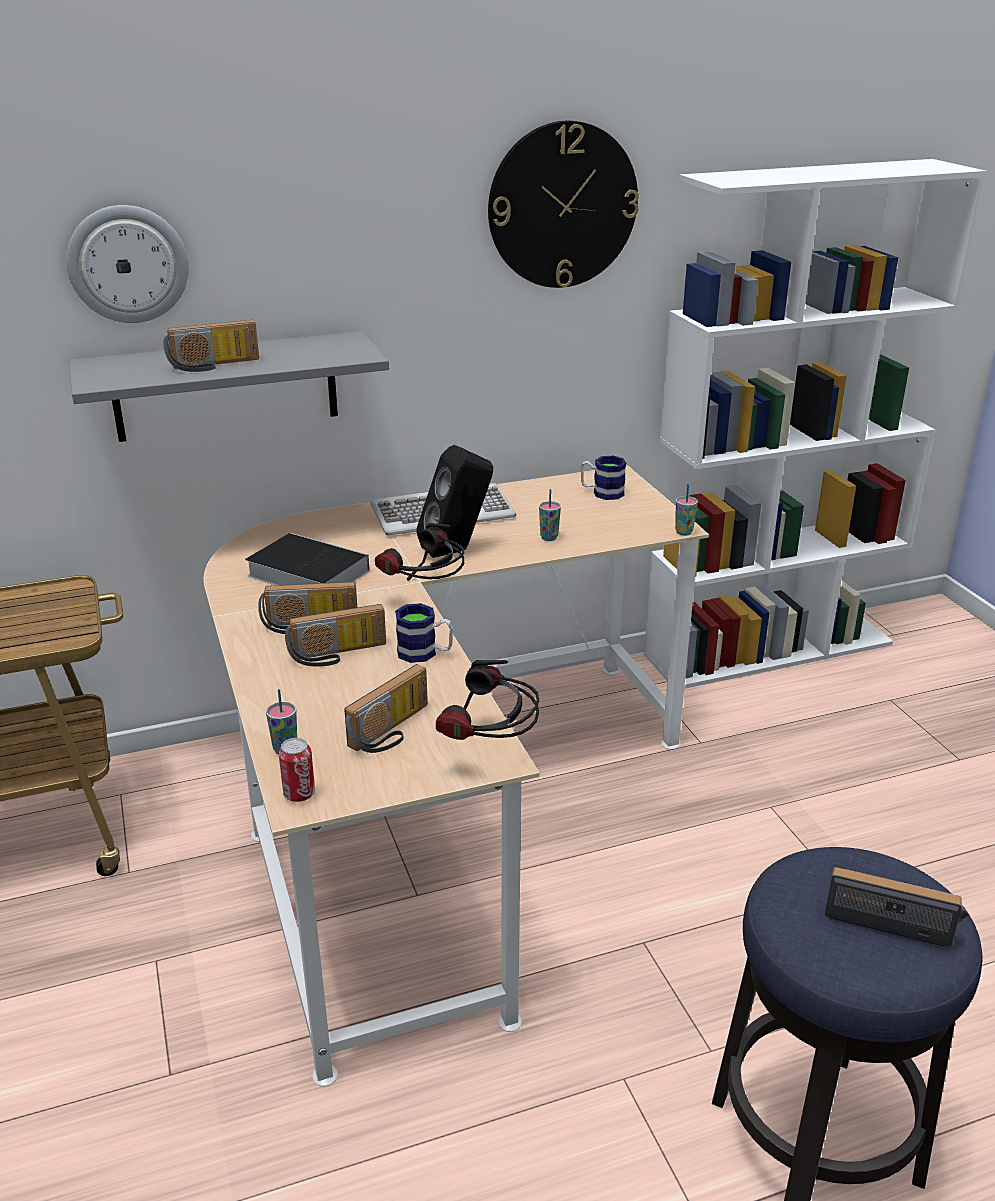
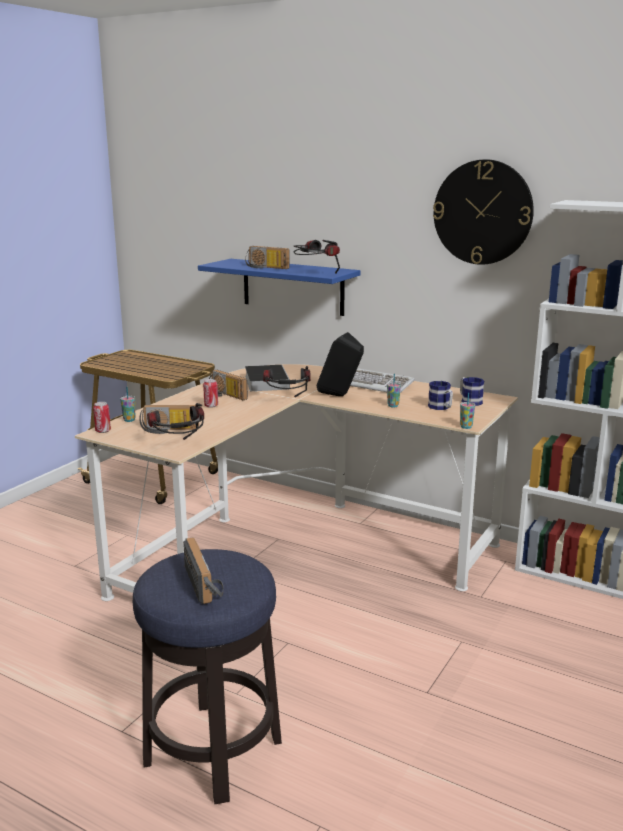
camera: 50 degrees right, 10 degrees down
wall clock [66,205,189,323] -> none
grey shelf [69,331,389,442] -> blue shelf [198,259,361,316]
radio [285,604,386,666] -> can [203,379,218,408]
mug [395,603,453,663] -> mug moved to [428,381,453,410]
none -> headphones [293,240,340,274]

